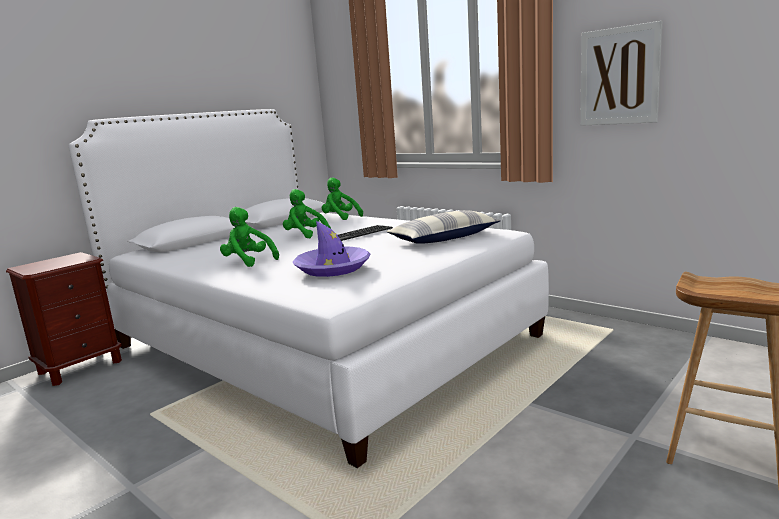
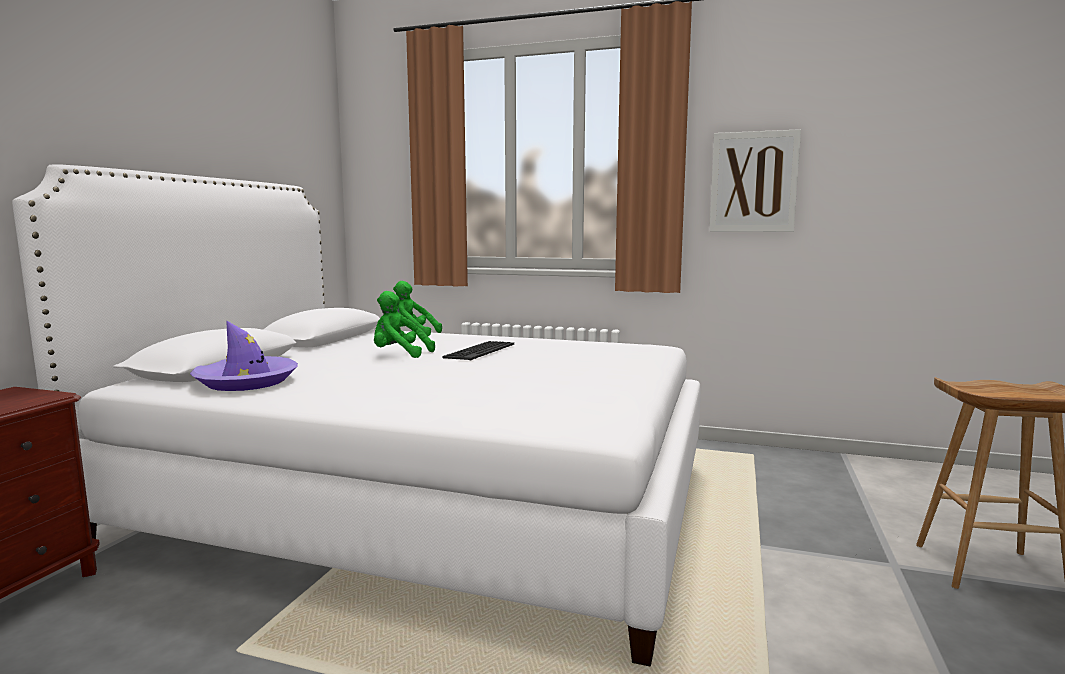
camera: 25 degrees left, 5 degrees down
green plush toy [220,207,279,267] -> none
purple hat [293,221,371,277] -> purple hat moved to [190,320,298,391]
pillow [387,210,501,244] -> none

